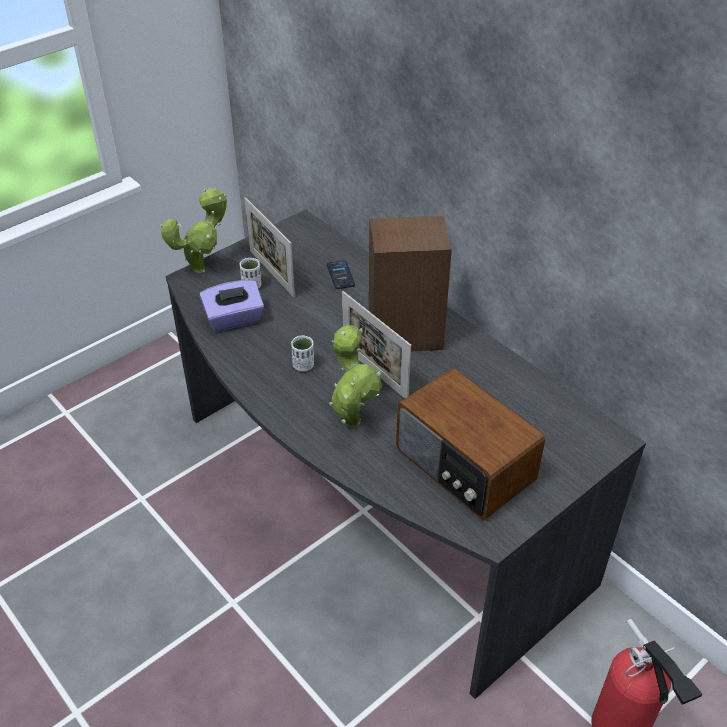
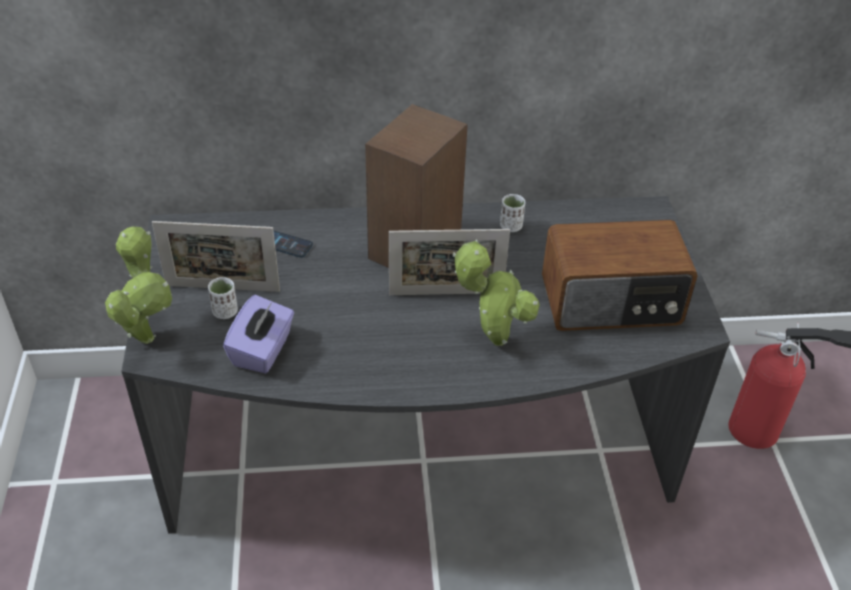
camera: 55 degrees left, 0 degrees up
white cup [291,336,314,371] -> white cup moved to [500,194,525,232]

